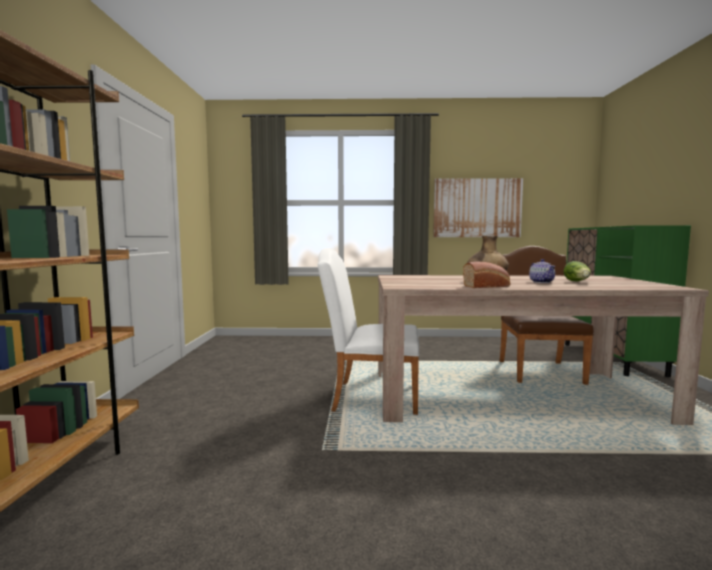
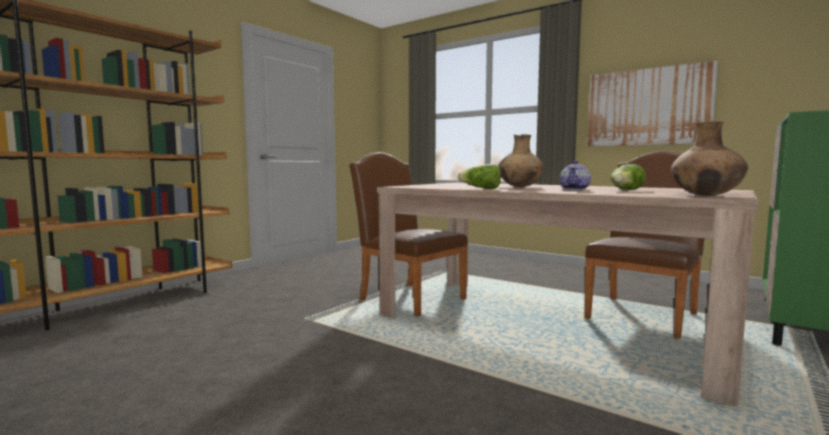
camera: 35 degrees right, 0 degrees up
white chair [318,248,419,415] -> brown chair [349,152,468,317]
bread [463,261,510,288] -> lettuce [457,164,501,189]
none -> brown vase [671,121,748,196]

